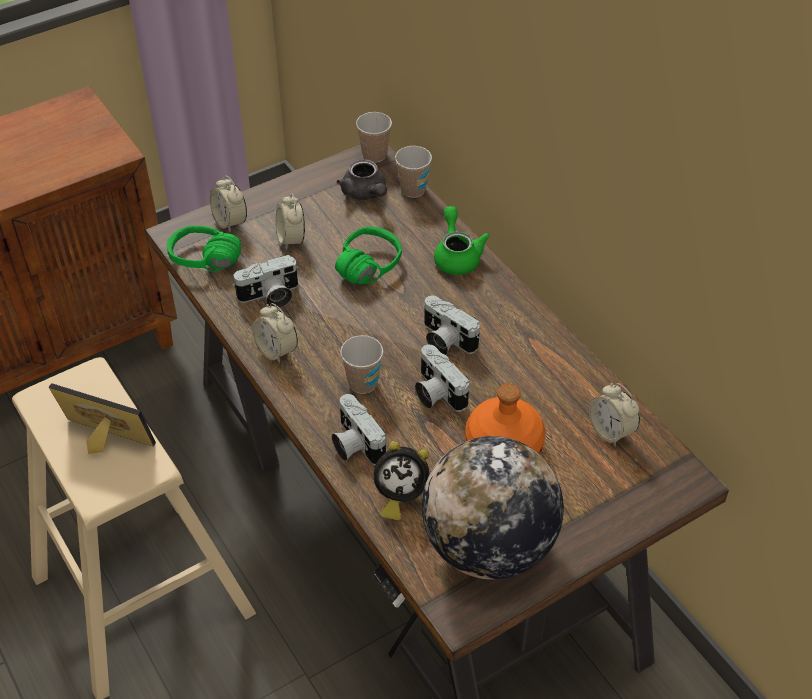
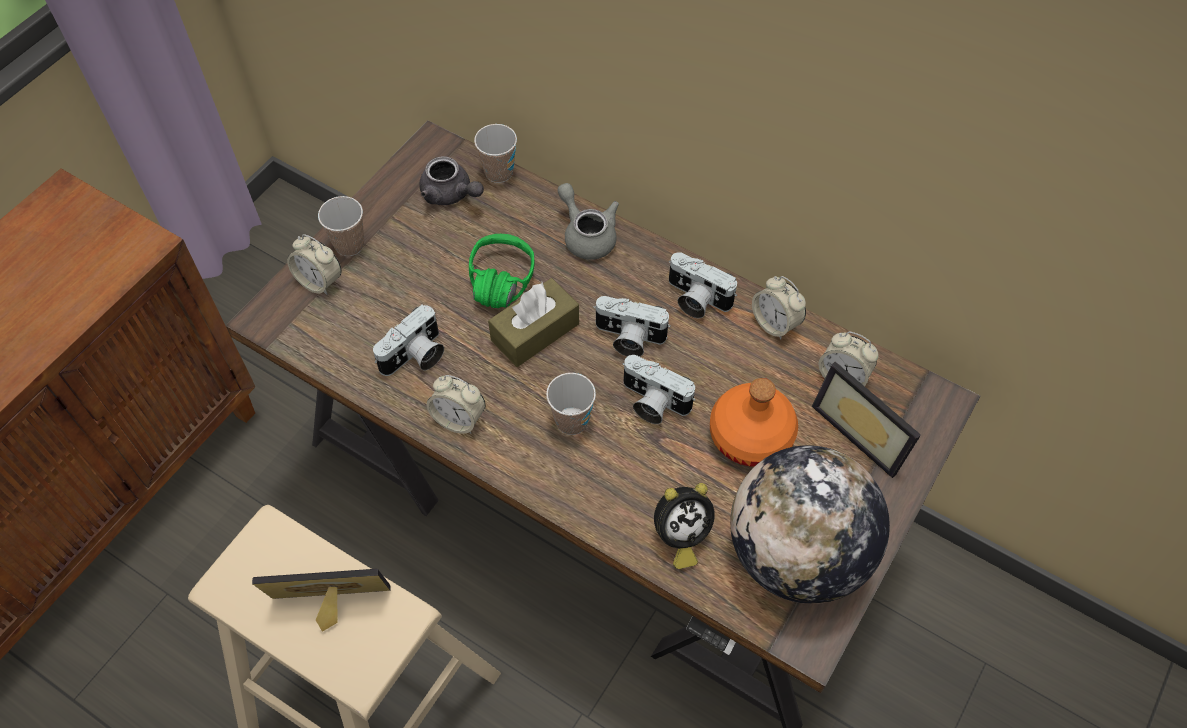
camera: 25 degrees left, 10 degrees up
green headphones [167,226,241,272] -> none
alarm clock [276,193,305,251] -> alarm clock moved to [752,276,806,339]
camera [332,394,386,465] -> camera moved to [669,252,737,318]
cup [356,112,392,163] -> cup moved to [318,196,364,256]
green teapot [434,206,490,275] -> grey teapot [558,183,619,260]
none -> brown tissue box [488,278,579,367]
none -> picture frame [812,361,921,478]

